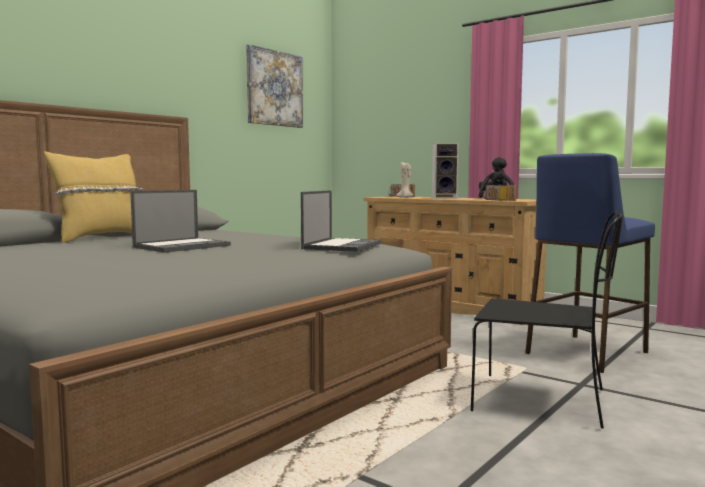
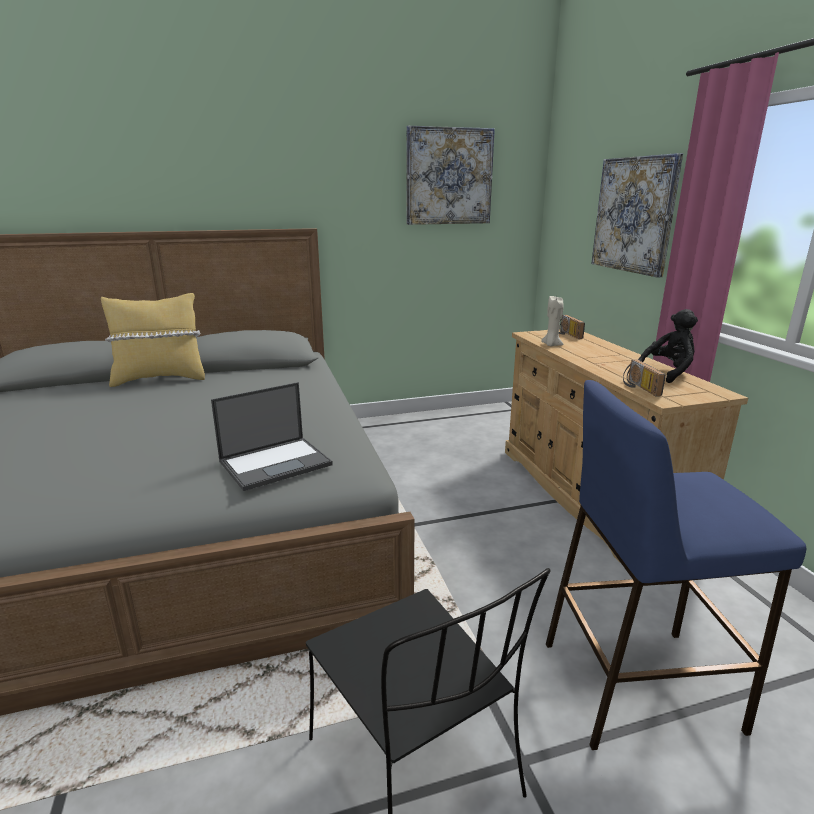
camera: 35 degrees right, 15 degrees up
laptop [130,190,231,253] -> none
speaker [432,143,459,199] -> none
none -> picture [591,153,683,278]

